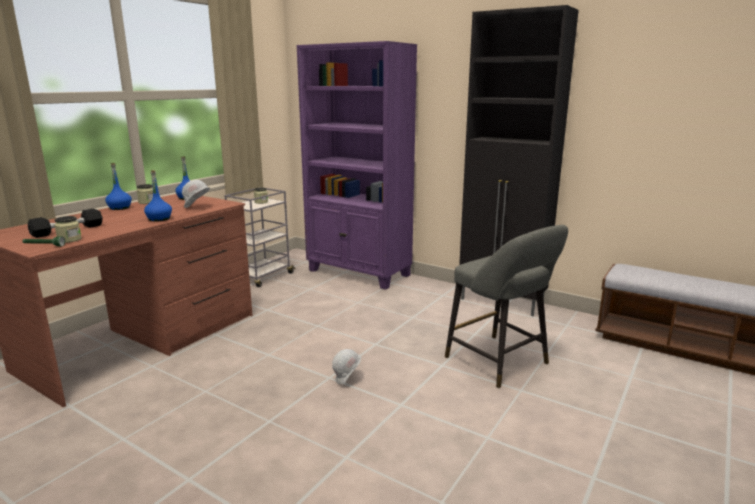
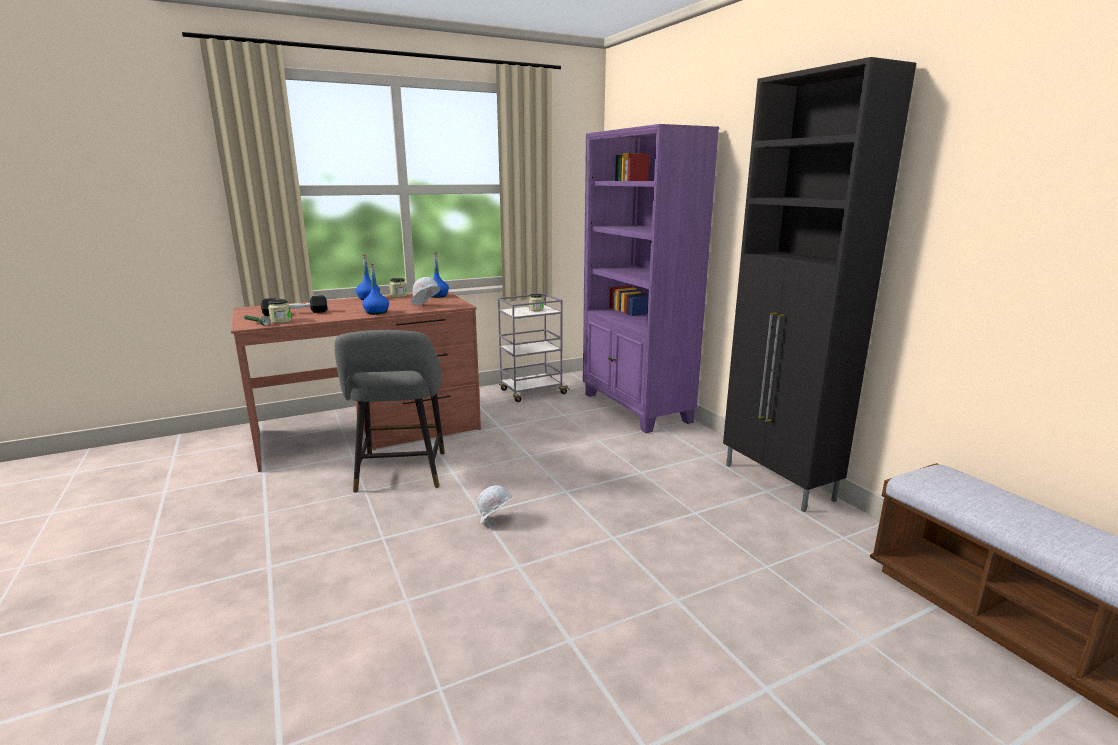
camera: 30 degrees right, 0 degrees up
grey stool [445,225,568,388] -> grey stool moved to [334,330,445,493]

